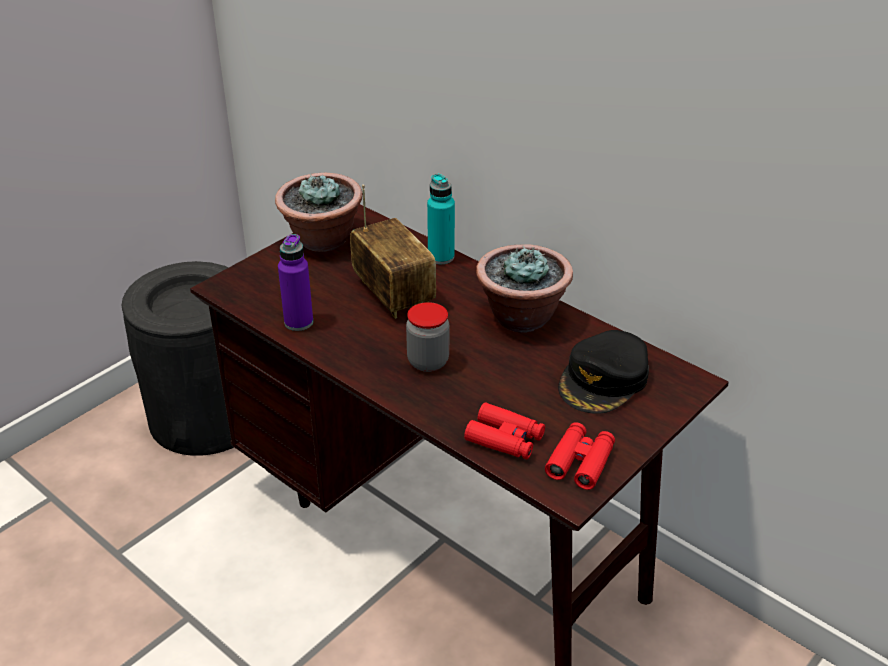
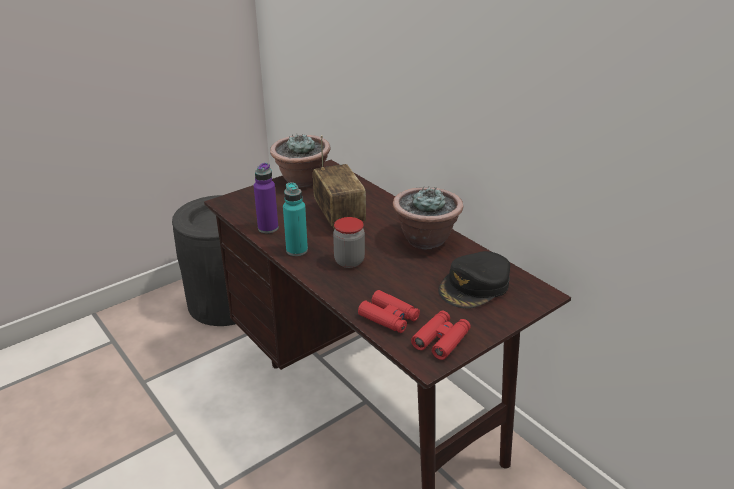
camera: 10 degrees right, 5 degrees down
turquoise bottle [427,174,455,264] -> turquoise bottle moved to [283,182,308,256]

